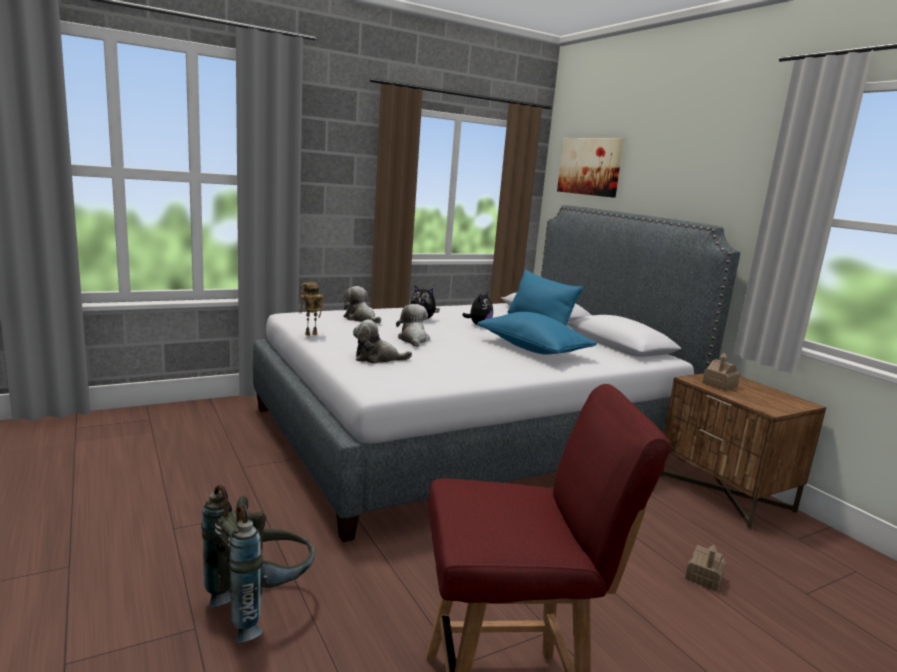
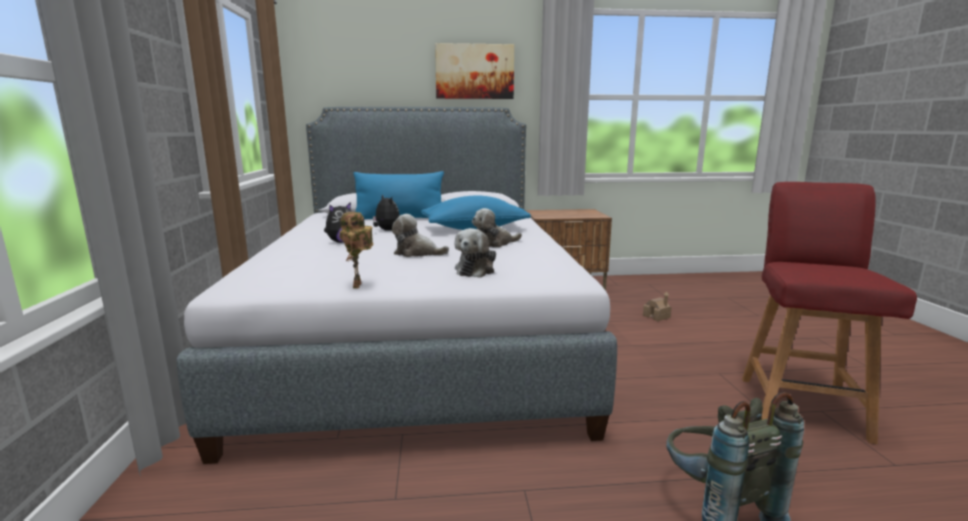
camera: 65 degrees left, 0 degrees up
plush toy [343,286,381,324] -> plush toy moved to [472,208,522,247]
picture [557,138,624,198] -> picture moved to [435,43,514,99]
toy house [702,352,740,391] -> none

